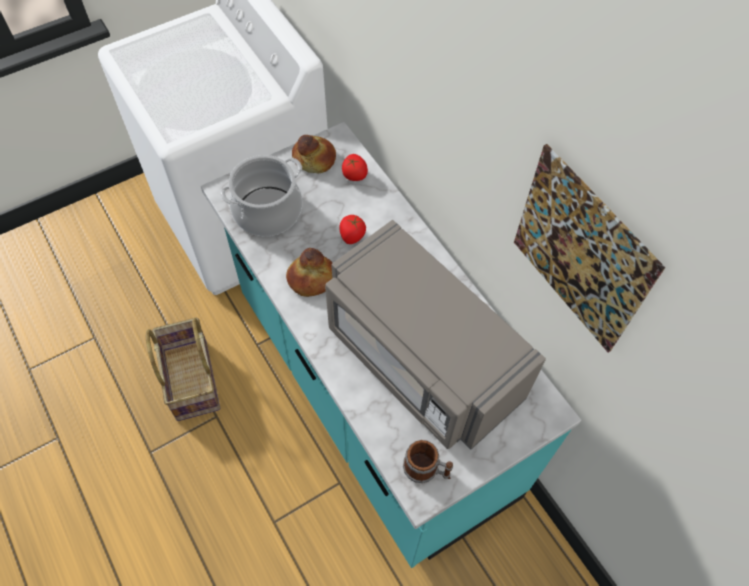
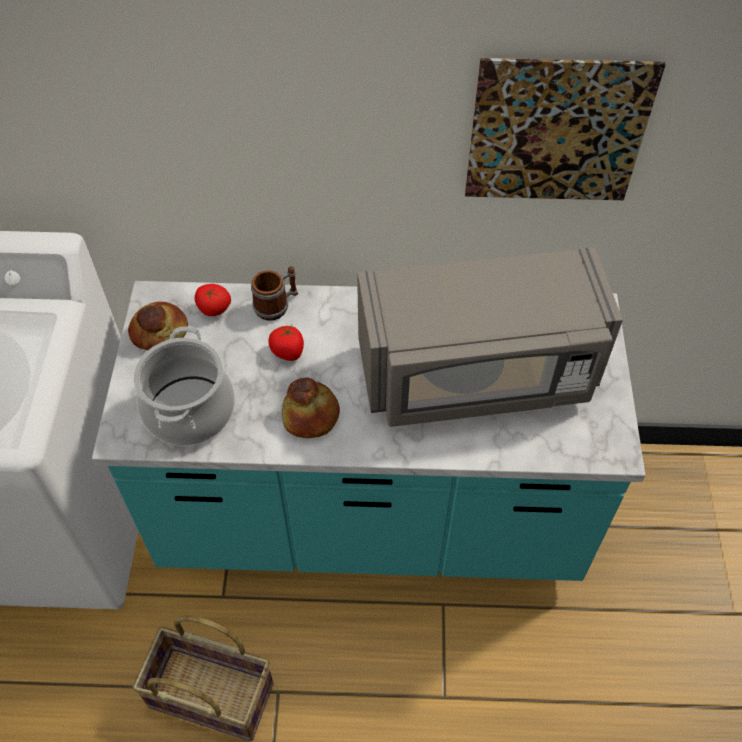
camera: 55 degrees left, 5 degrees down
mug [403,440,453,483] -> mug moved to [251,266,298,321]

